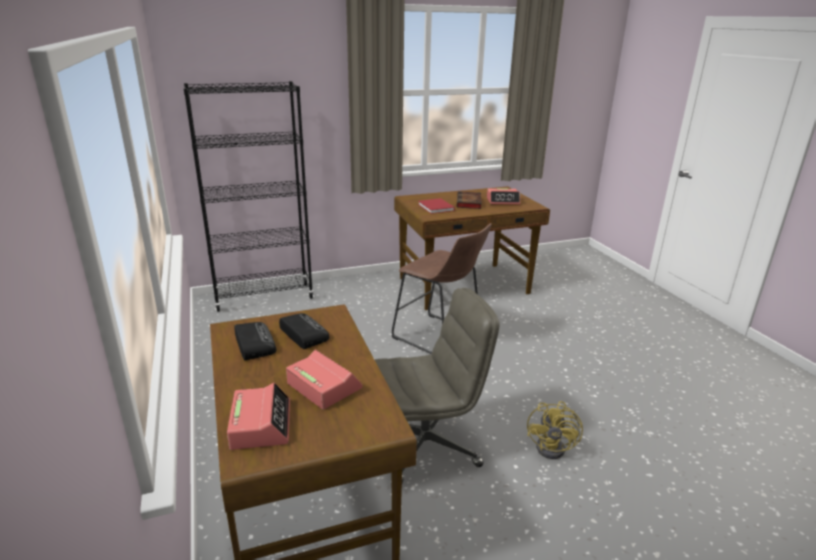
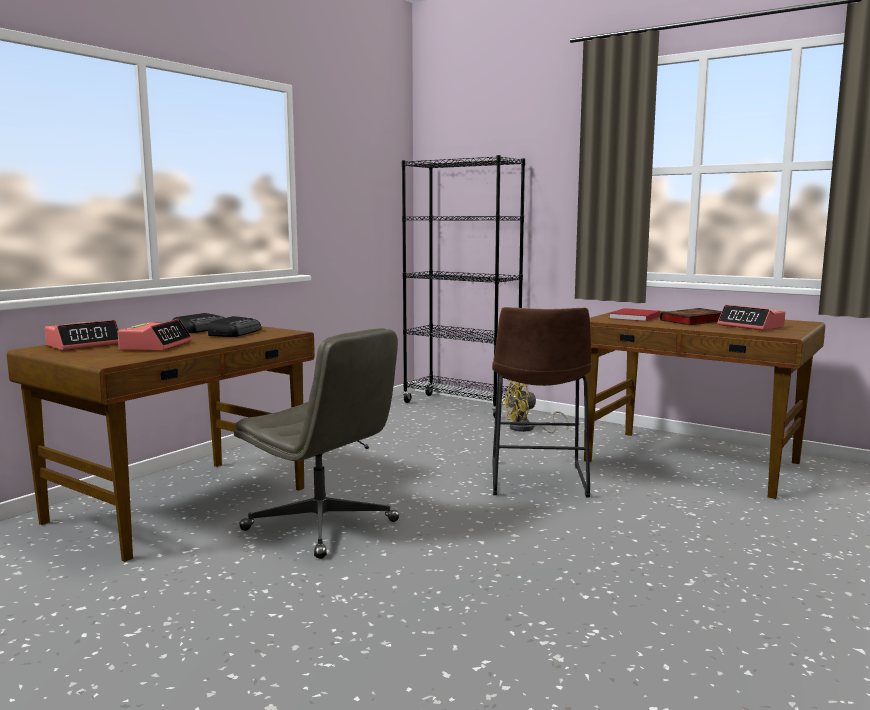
camera: 55 degrees right, 15 degrees down
yellow fan [527,401,583,459] -> yellow fan moved to [502,380,569,433]

